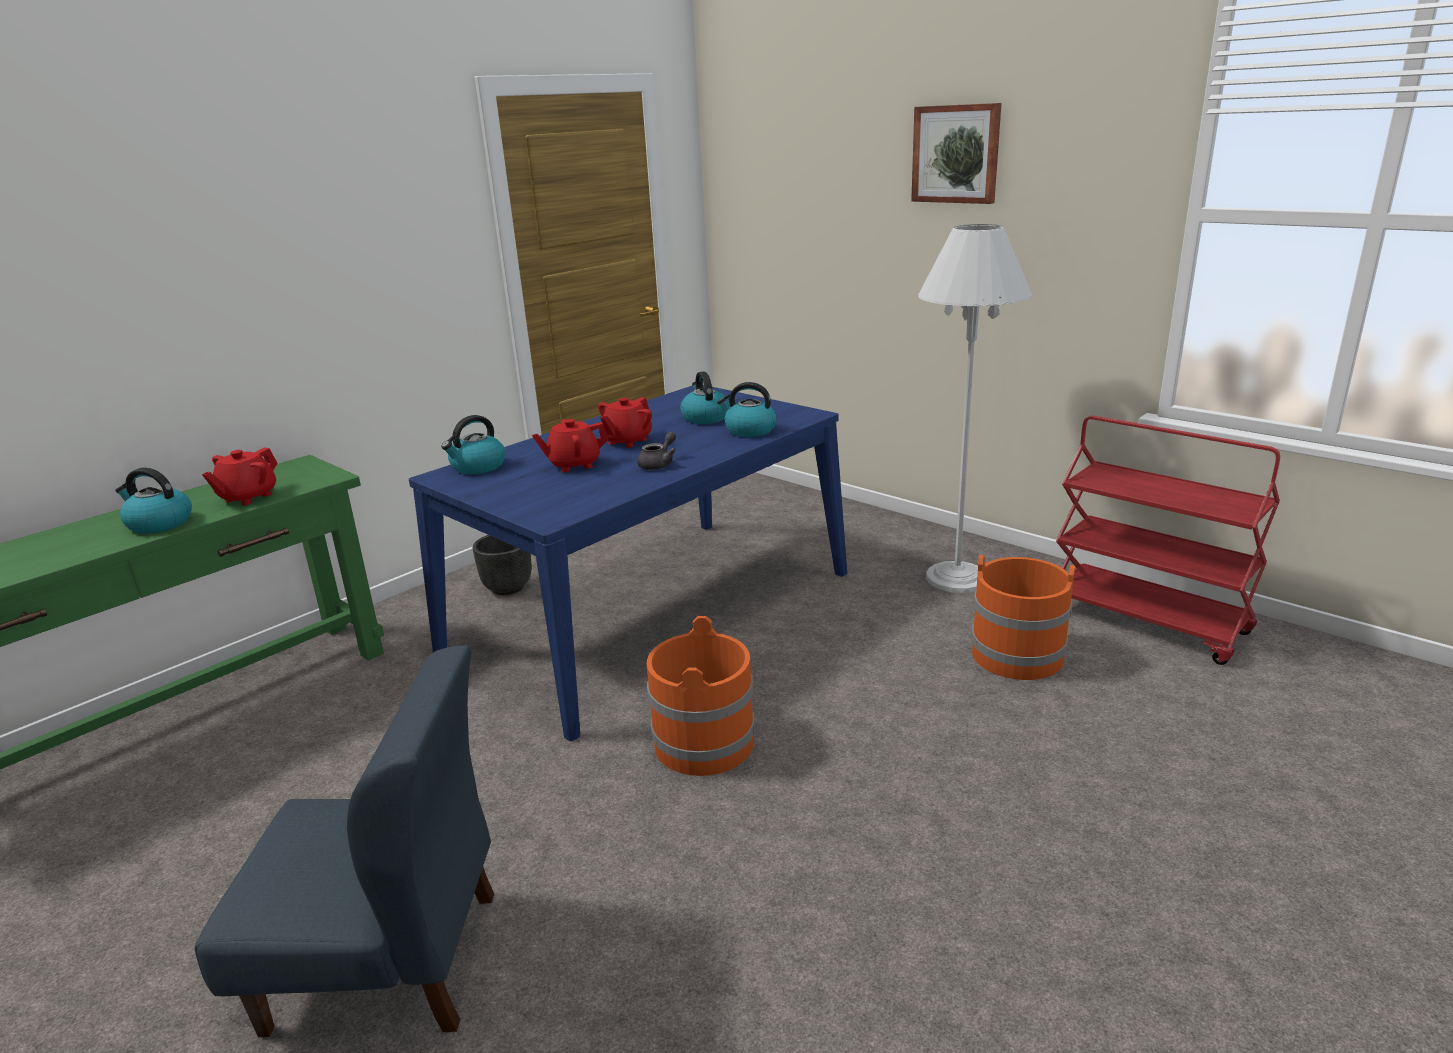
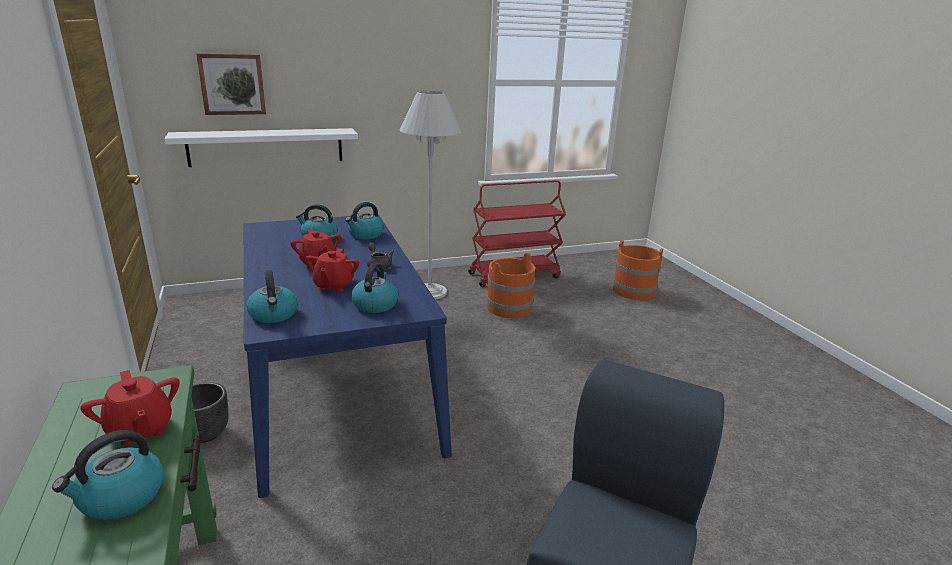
camera: 65 degrees left, 0 degrees up
orange bucket [647,616,755,776] -> orange bucket moved to [613,240,663,300]
picture [911,103,1001,204] -> picture moved to [197,53,266,115]
none -> white shelf [164,128,358,167]
none -> kettle [351,263,398,313]

